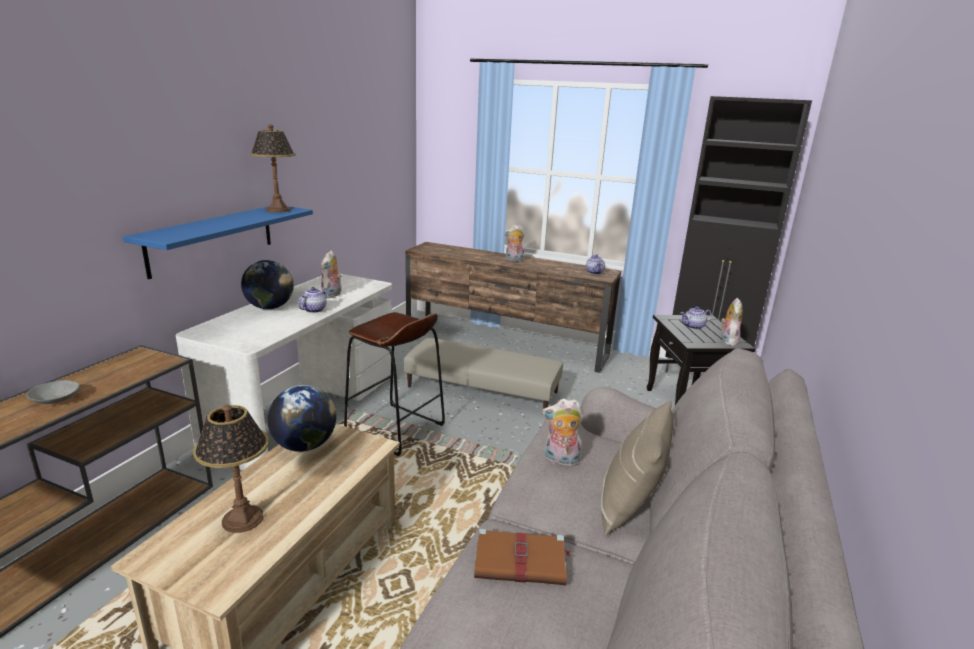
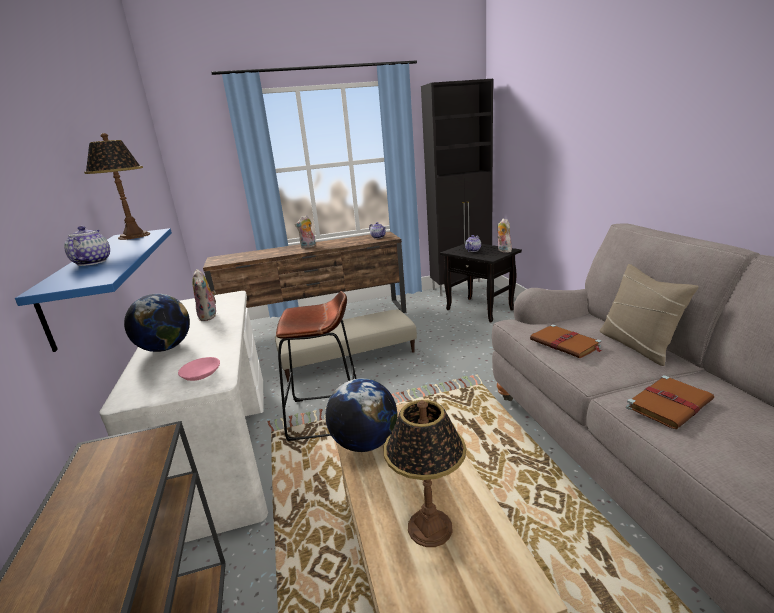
camera: 35 degrees left, 0 degrees up
grey bowl [26,380,80,404] -> none
teapot [298,287,328,313] -> teapot moved to [64,226,110,266]
plush toy [542,398,583,467] -> brown book [530,324,602,358]
none -> pink bowl [178,357,220,381]

